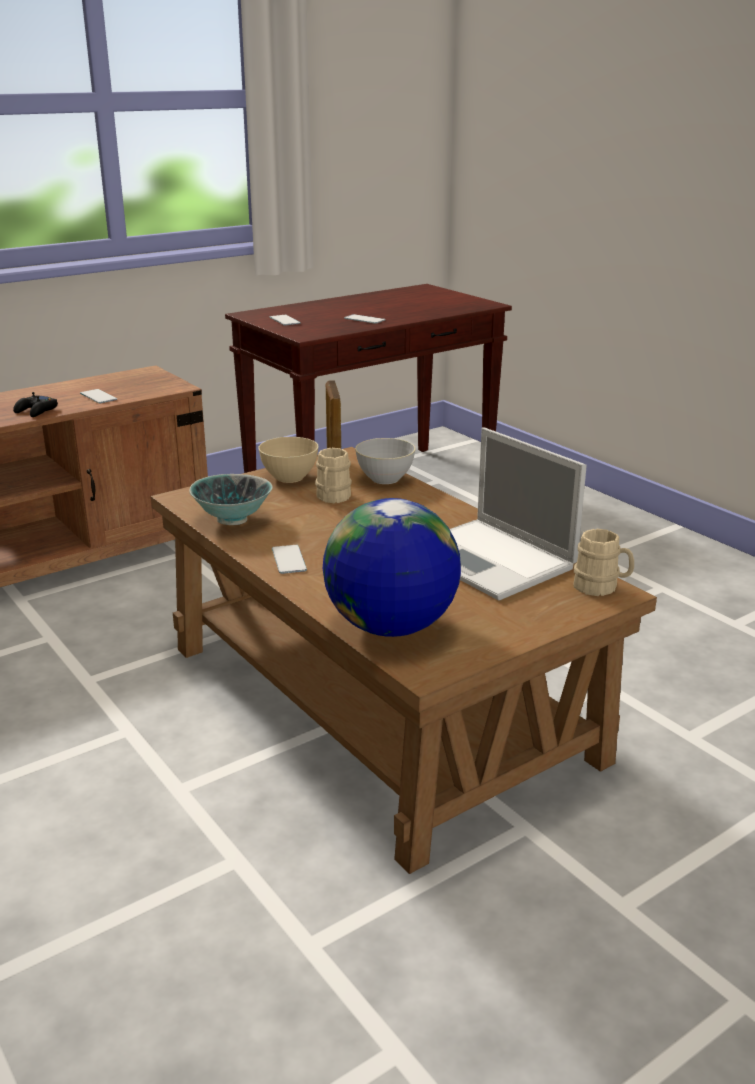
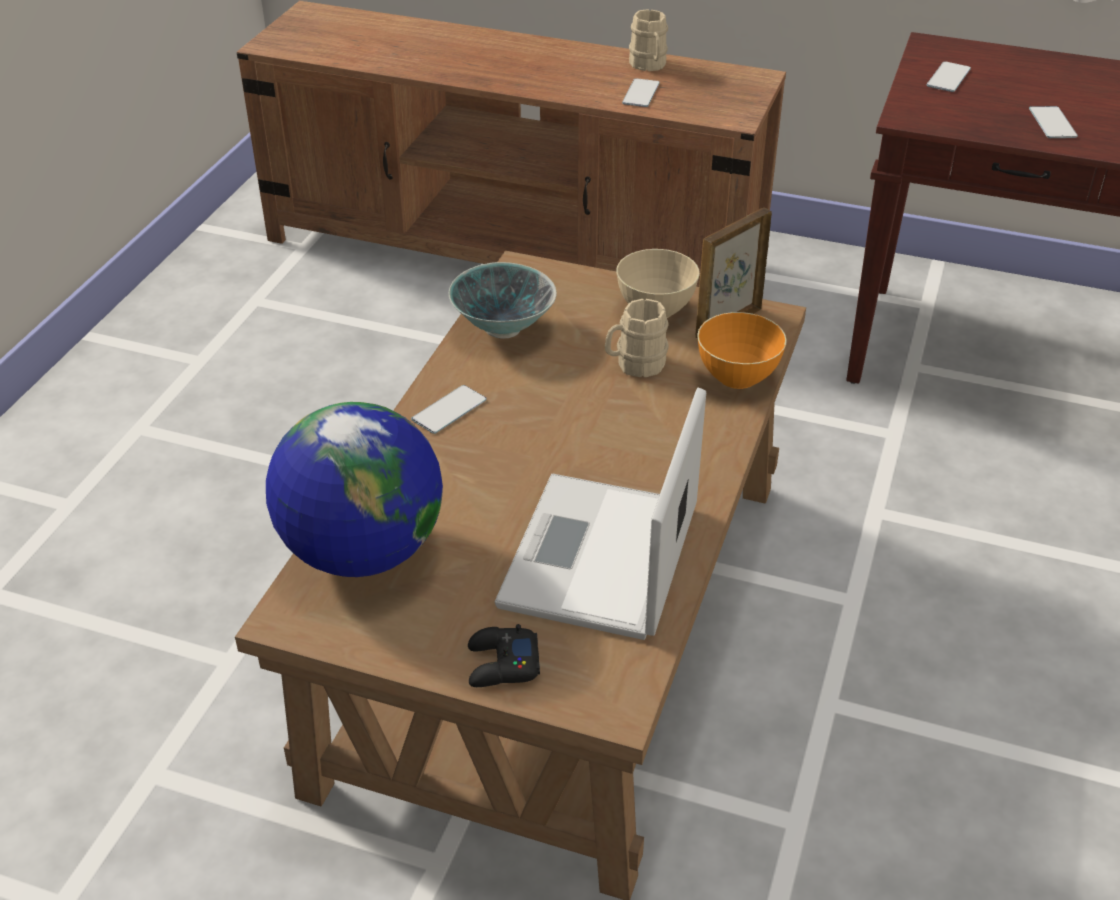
camera: 55 degrees right, 15 degrees up
black game controller [13,392,58,417] -> black game controller moved to [468,624,540,687]
grey bowl [355,438,415,484] -> orange bowl [697,312,787,389]
beige mug [573,529,634,596] -> beige mug moved to [629,9,668,71]

